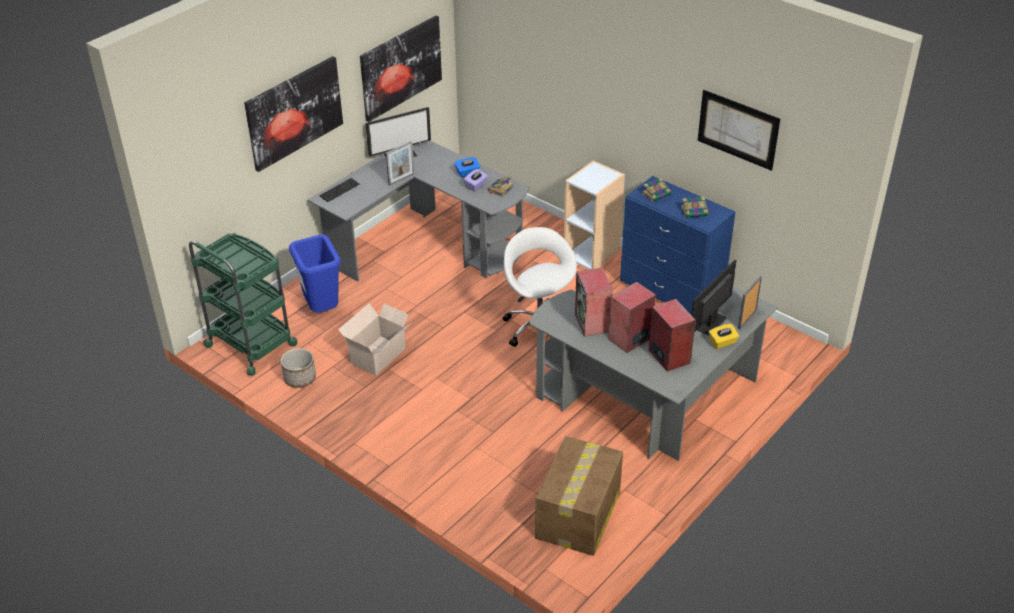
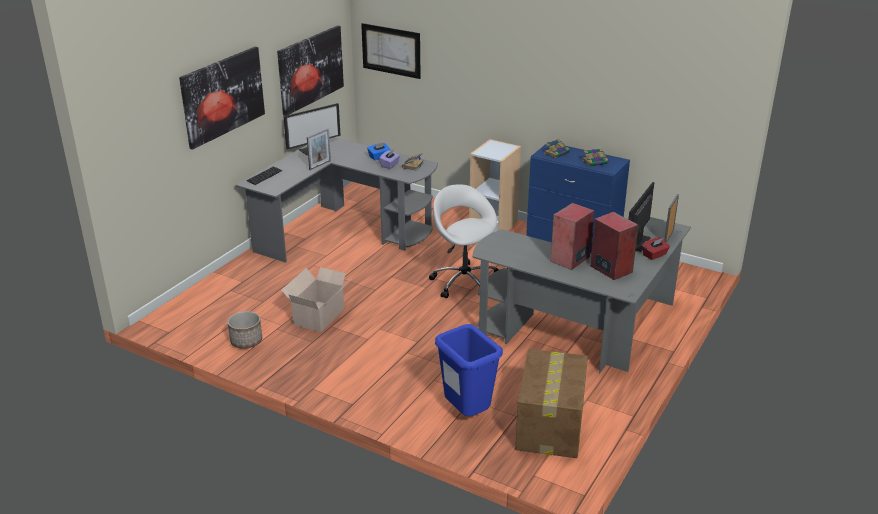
camera: 10 degrees left, 10 degrees down
green cart [189,233,298,376] -> none
blue trash can [289,235,341,312] -> blue trash can moved to [435,324,503,416]
speaker [575,268,612,337] -> none
picture [697,90,780,171] -> picture moved to [361,23,421,79]
yellow tissue box [709,324,739,349] -> red tissue box [642,238,670,260]

